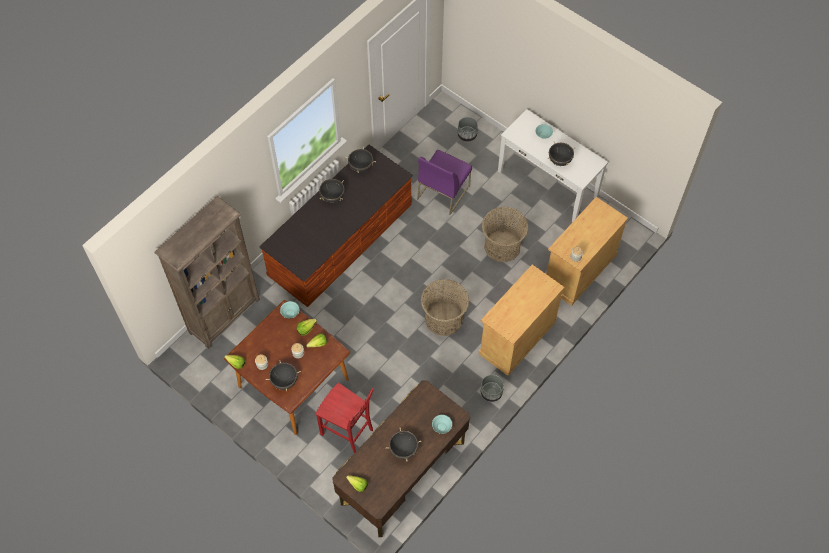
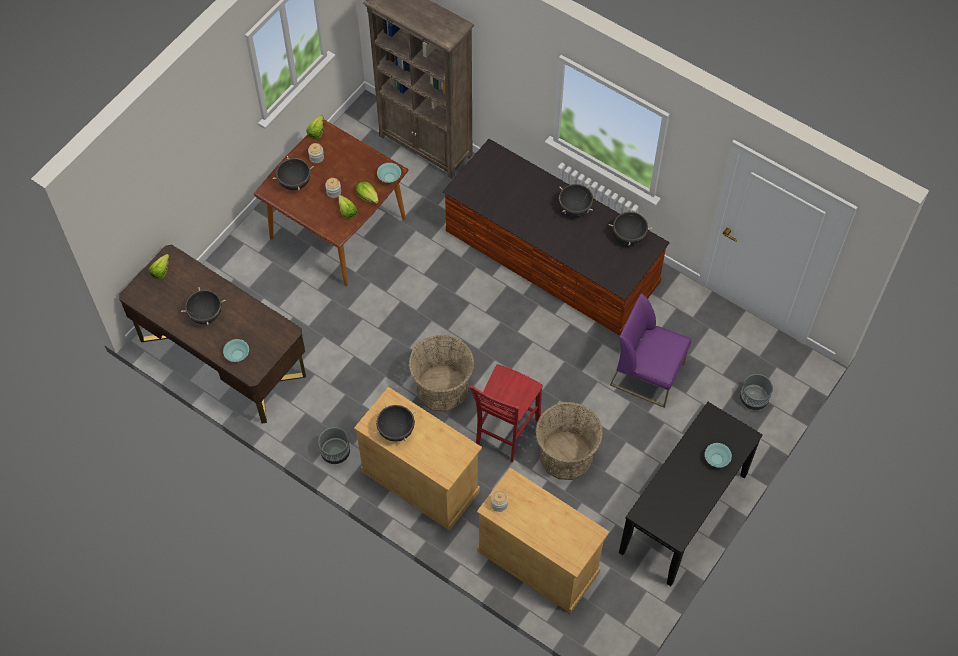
camera: 85 degrees right, 0 degrees up
red chair [316,383,374,453] -> red chair moved to [470,364,543,462]
white console table [498,109,608,222] -> black console table [619,402,763,586]
black cooking pot [547,141,574,166] -> black cooking pot moved to [374,403,416,442]

